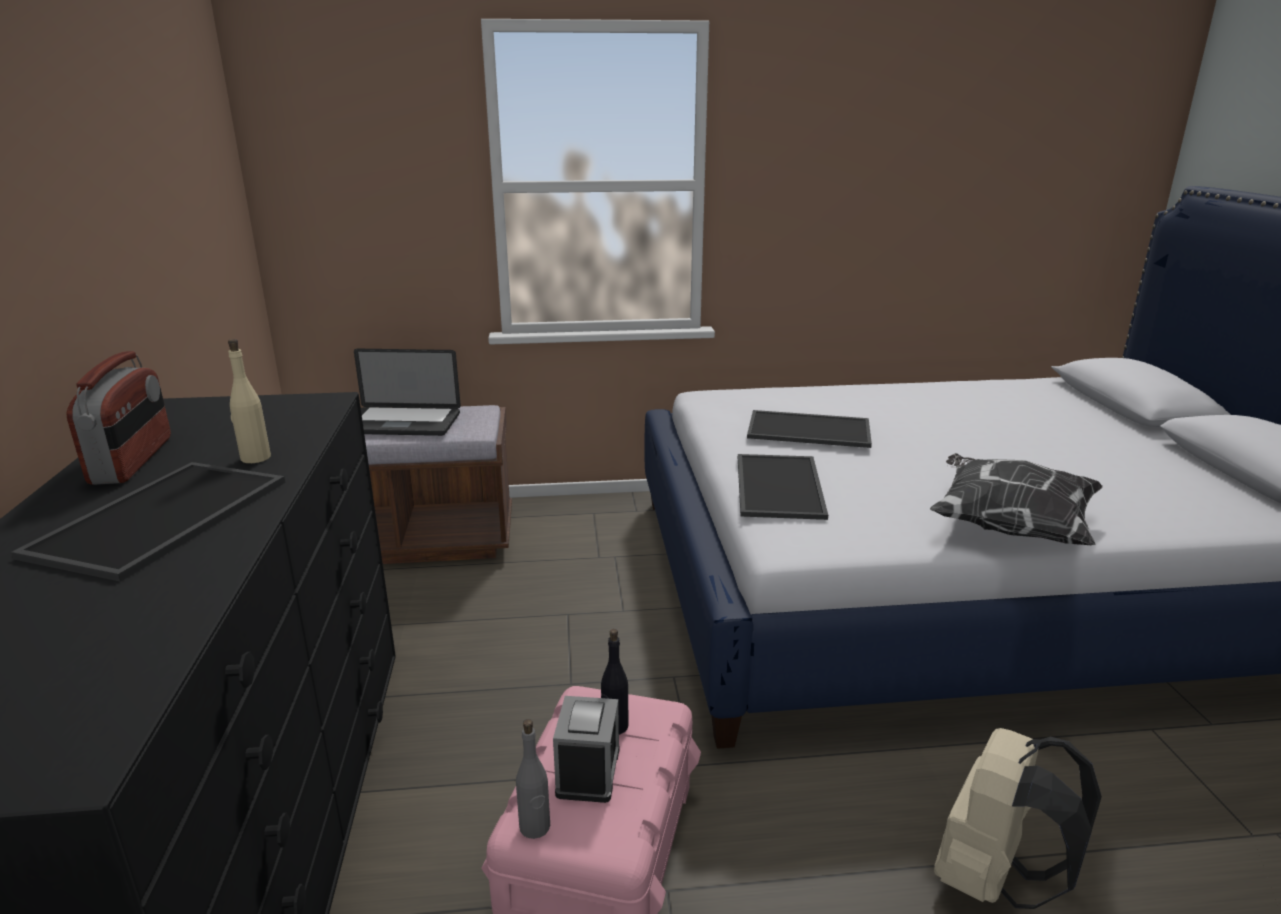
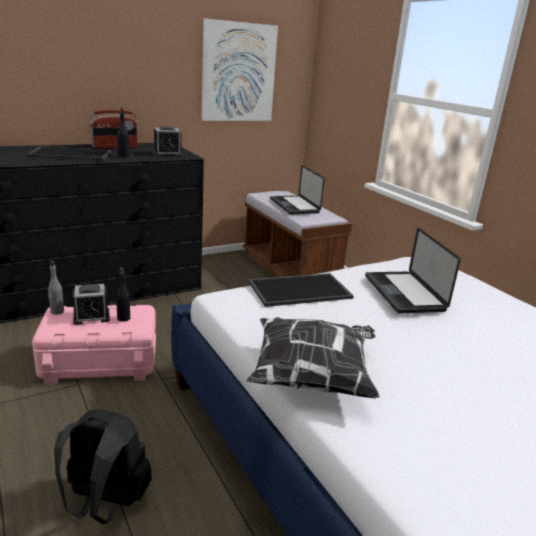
camera: 65 degrees right, 0 degrees up
beige bottle [228,339,271,463] -> black bottle [117,108,129,157]
tray [747,410,872,448] -> laptop [365,228,461,313]
beige backpack [934,728,1102,909] -> black backpack [54,409,152,524]
none -> alarm clock [153,126,183,156]
none -> picture [202,18,278,121]

